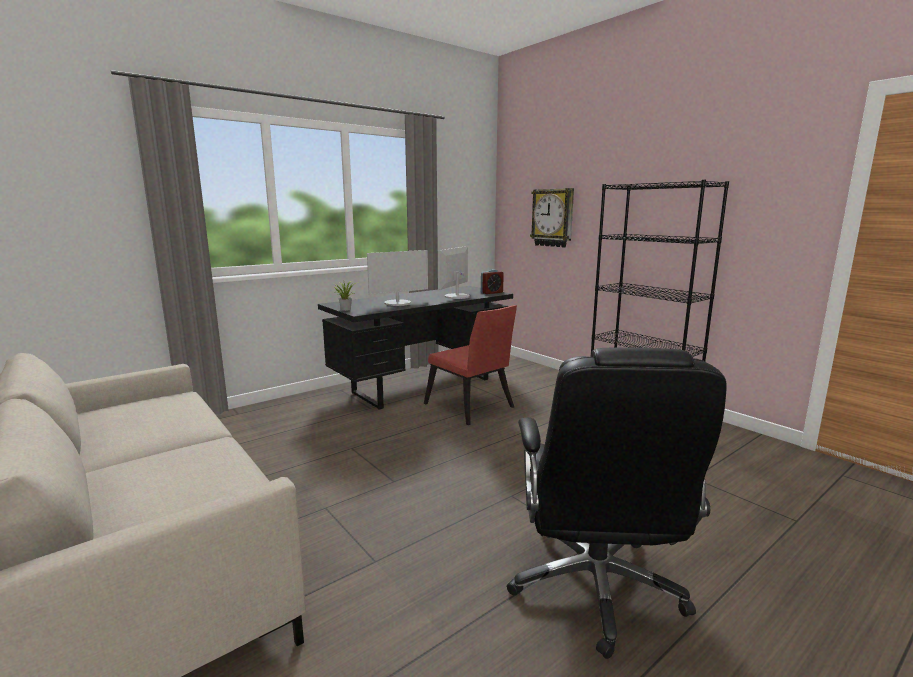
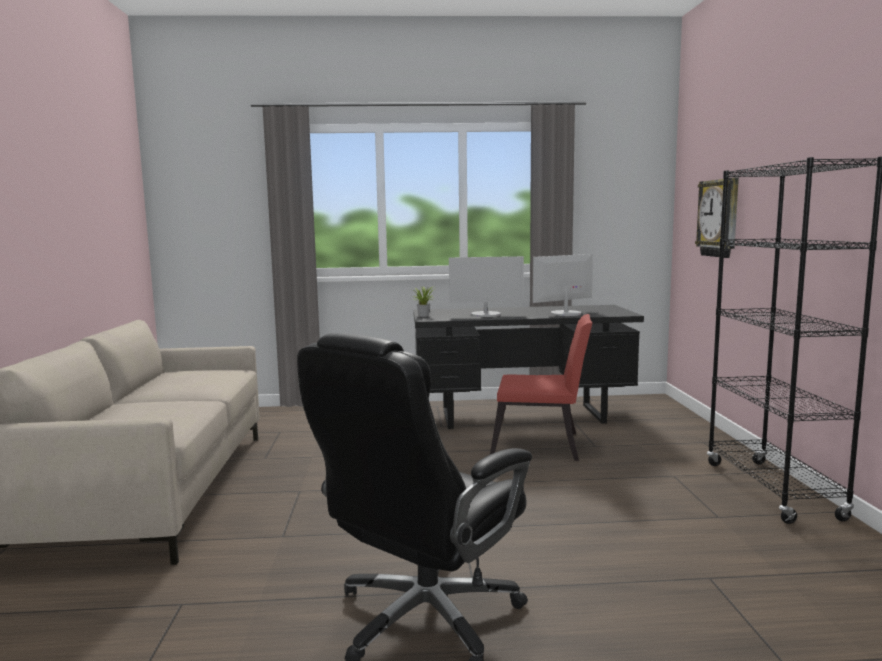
camera: 35 degrees right, 5 degrees down
red chair [424,305,517,425] -> red chair turned 75 degrees counterclockwise [490,314,592,461]
alarm clock [481,269,504,294] -> none

